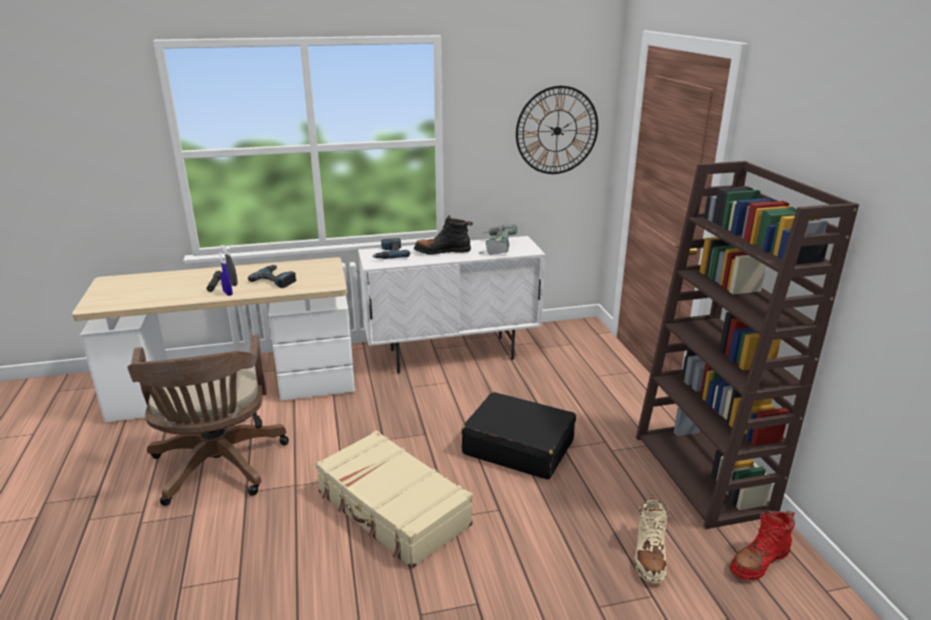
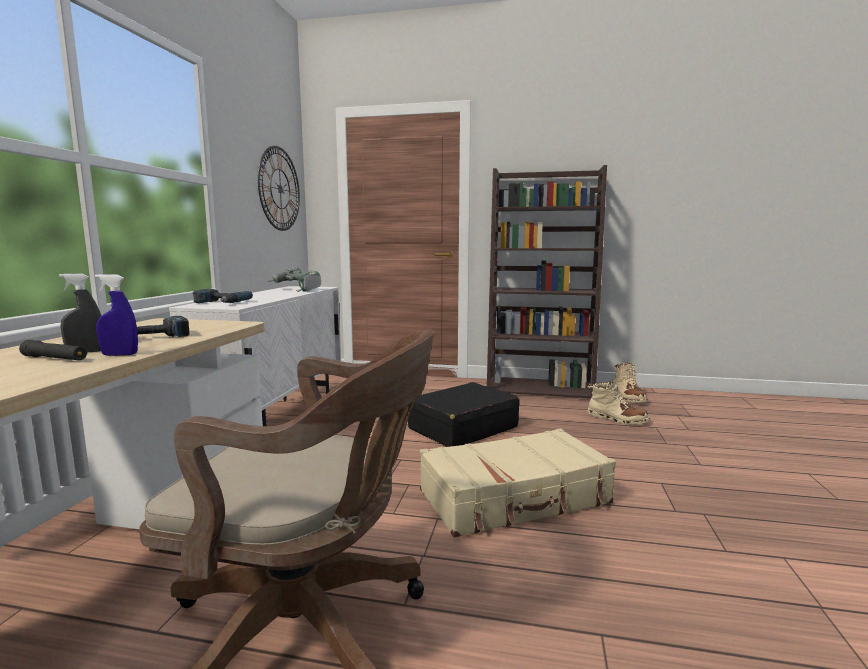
camera: 65 degrees left, 15 degrees down
black boot [414,215,473,255] -> none
red boot [730,510,795,580] -> beige boot [614,362,648,403]

